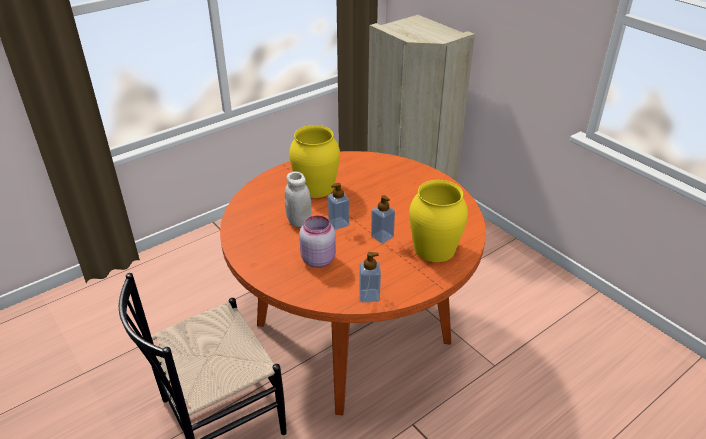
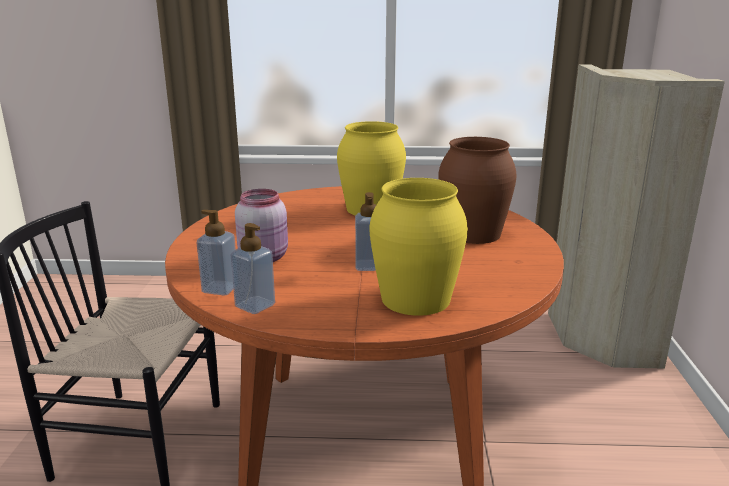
camera: 40 degrees right, 15 degrees down
white jar [285,172,311,227] -> none
soap dispenser [328,183,349,230] -> soap dispenser moved to [197,210,236,295]
none -> brown vase [438,137,517,244]

